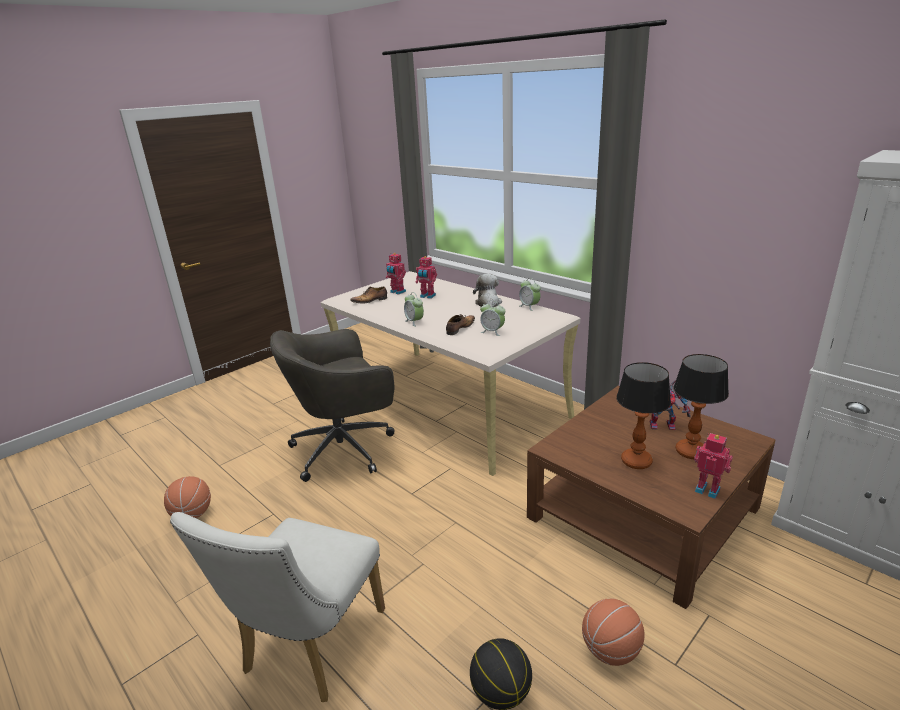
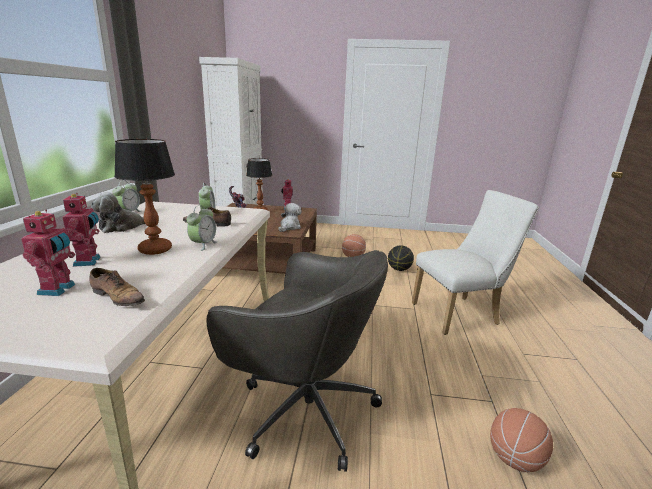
camera: 130 degrees left, 5 degrees down
table lamp [616,362,671,469] -> table lamp moved to [114,139,175,255]
none -> plush toy [278,203,301,232]

